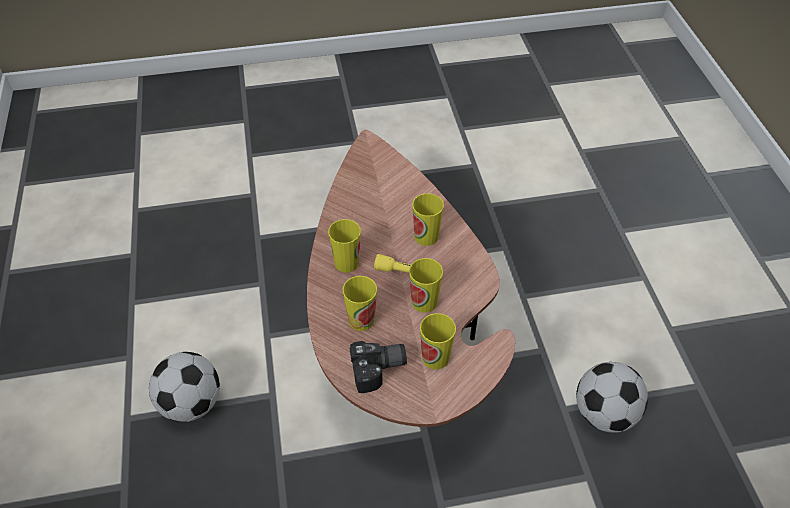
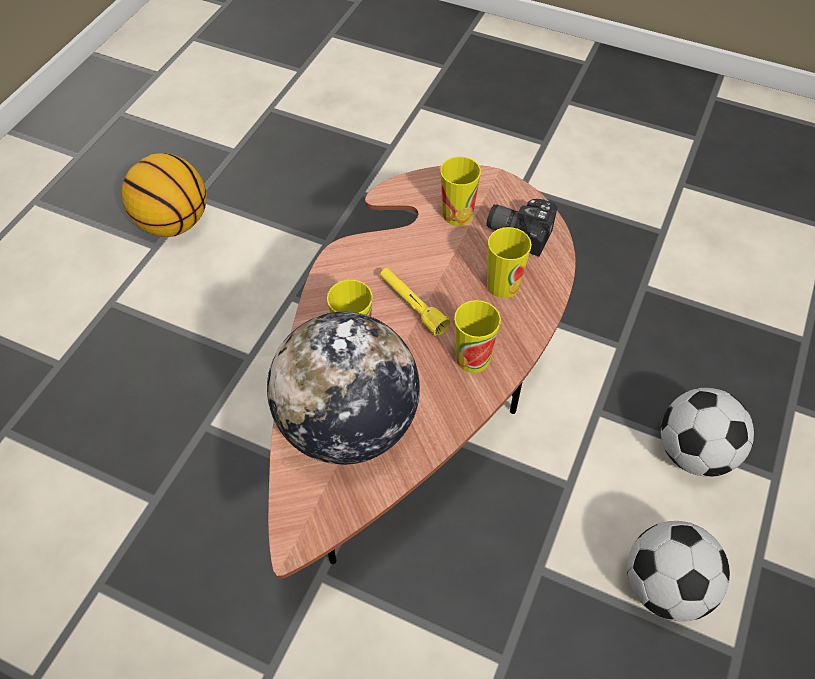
camera: 145 degrees left, 5 degrees up
cup [409,258,443,313] -> none
football [576,362,648,433] -> football moved to [627,521,730,622]
none -> basketball [122,153,207,237]
none -> globe [267,312,420,465]

